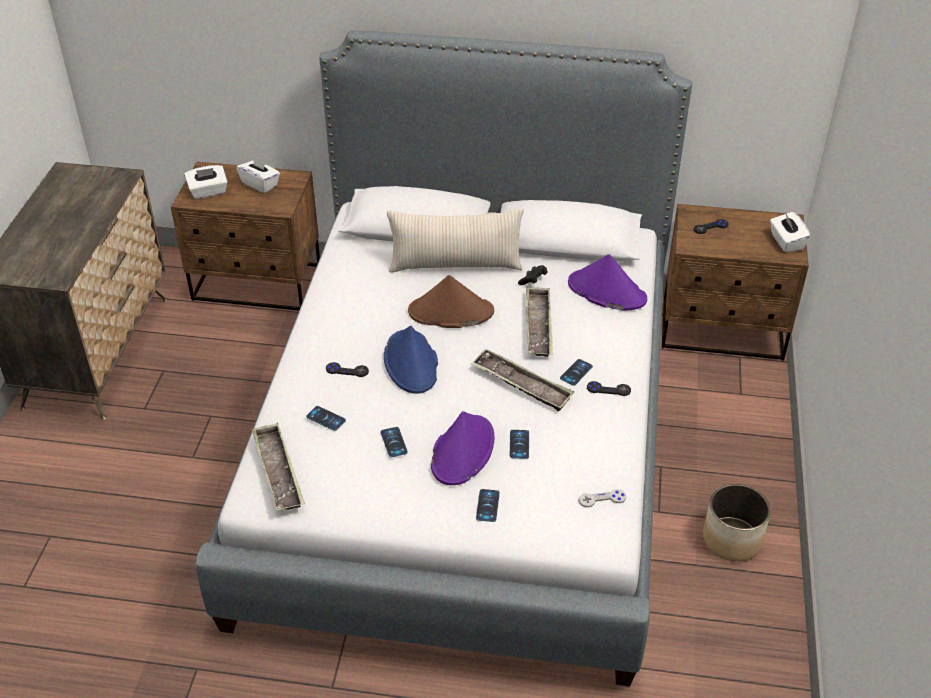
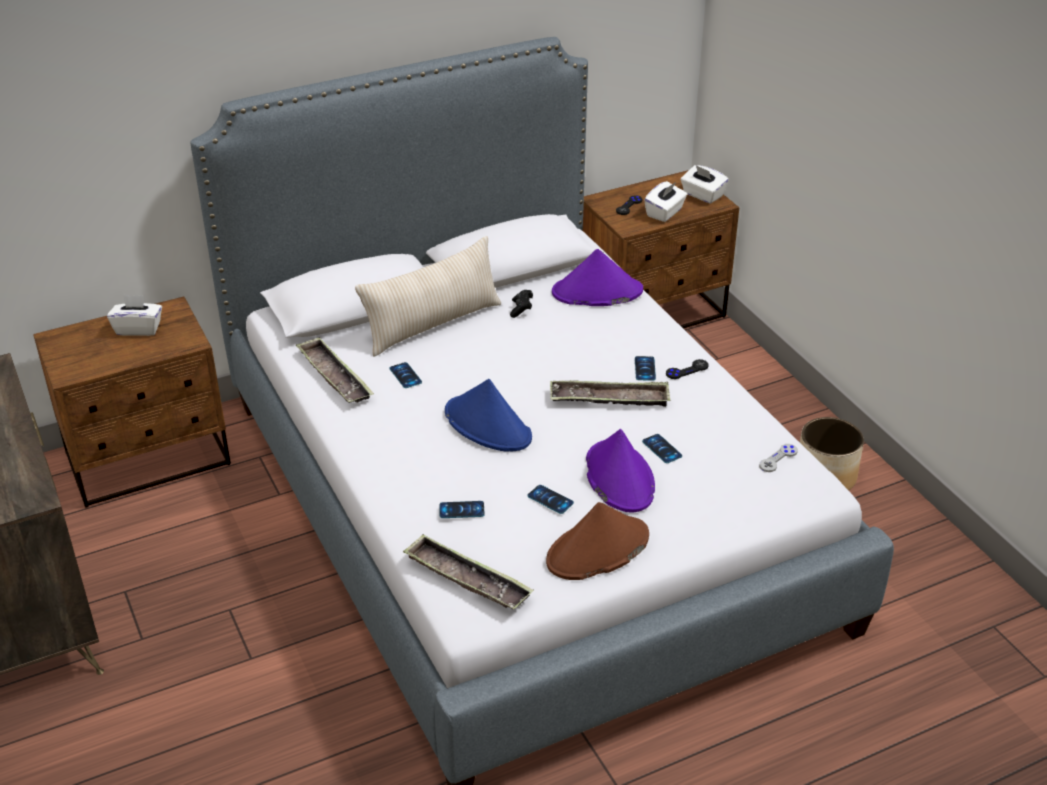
camera: 35 degrees left, 5 degrees down
white tissue box [184,165,227,199] -> white tissue box moved to [644,181,687,222]
black game controller [326,362,369,377] -> none
brown hat [408,275,494,328] -> brown hat moved to [546,502,649,580]
phone [476,489,500,522] -> phone moved to [390,362,422,388]
tray [526,287,553,357] -> tray moved to [296,337,374,403]

